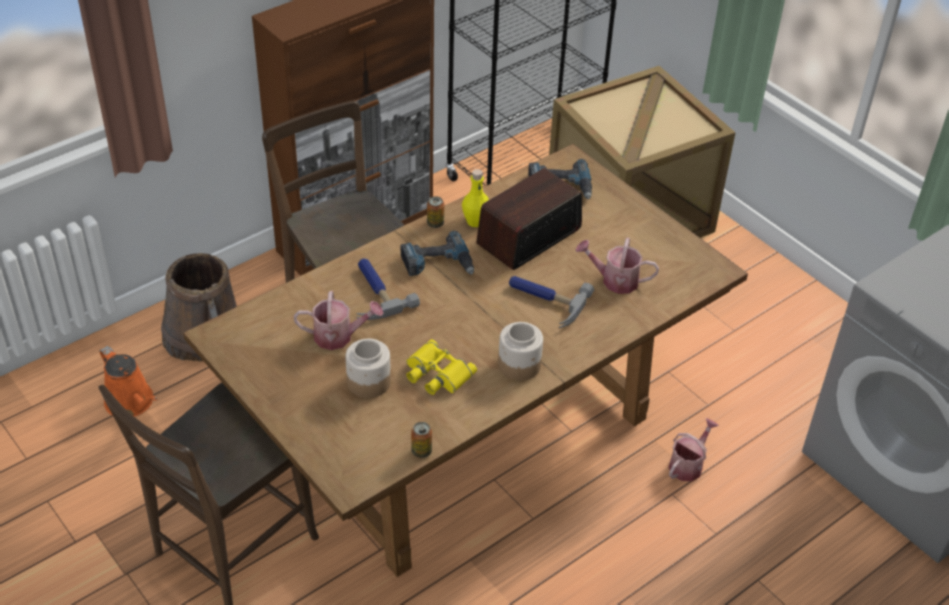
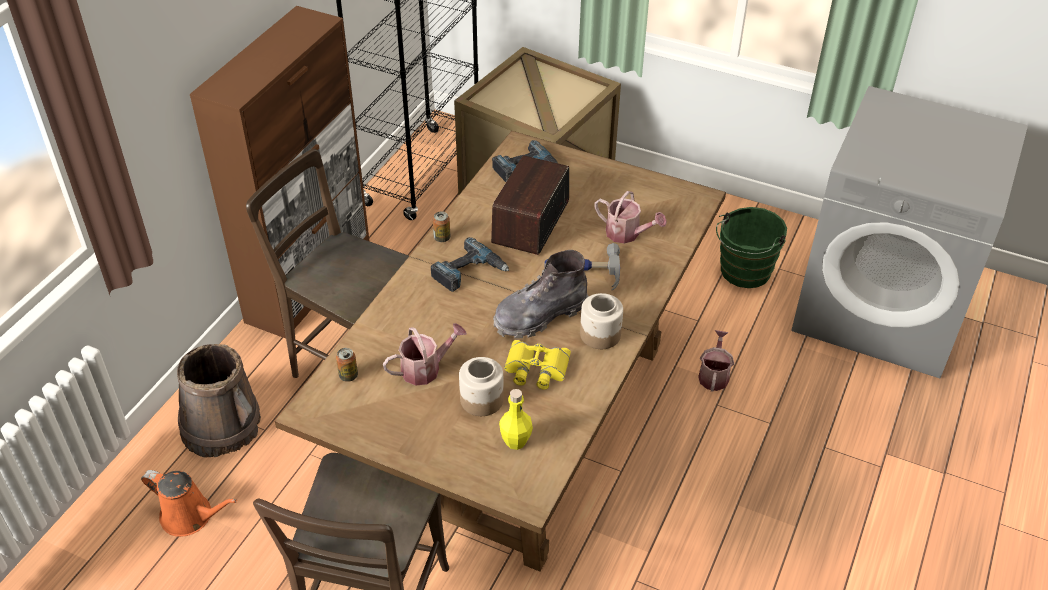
camera: 25 degrees left, 0 degrees up
hammer [356,258,420,320] -> none
can [411,422,432,458] -> can moved to [336,348,358,382]
yellow bottle [462,169,489,227] -> yellow bottle moved to [499,389,533,450]
watering can [575,238,659,294] -> watering can turned 135 degrees counterclockwise [595,191,667,244]
none -> grey boot [493,250,589,339]
none -> green bucket [716,207,787,288]

